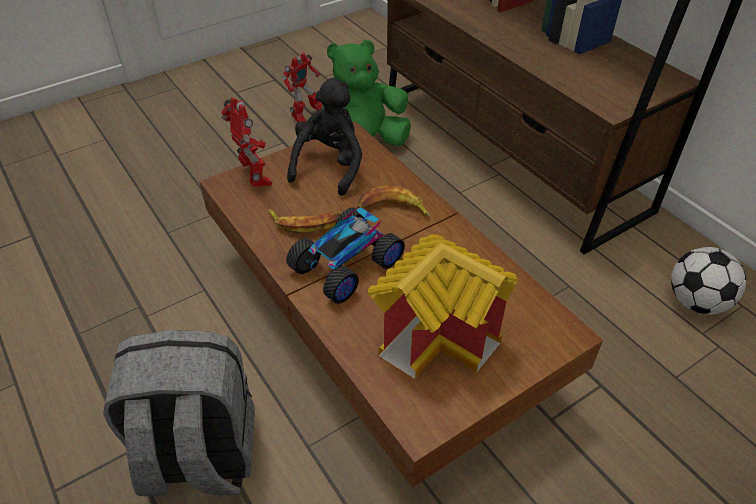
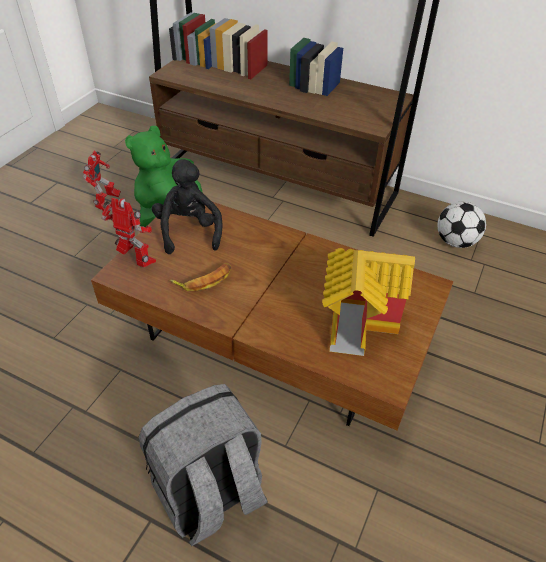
camera: 30 degrees left, 0 degrees up
toy car [286,207,405,304] -> none
banana [358,185,430,217] -> none

